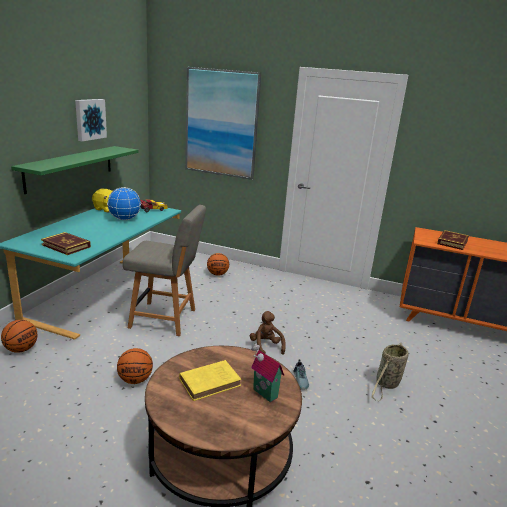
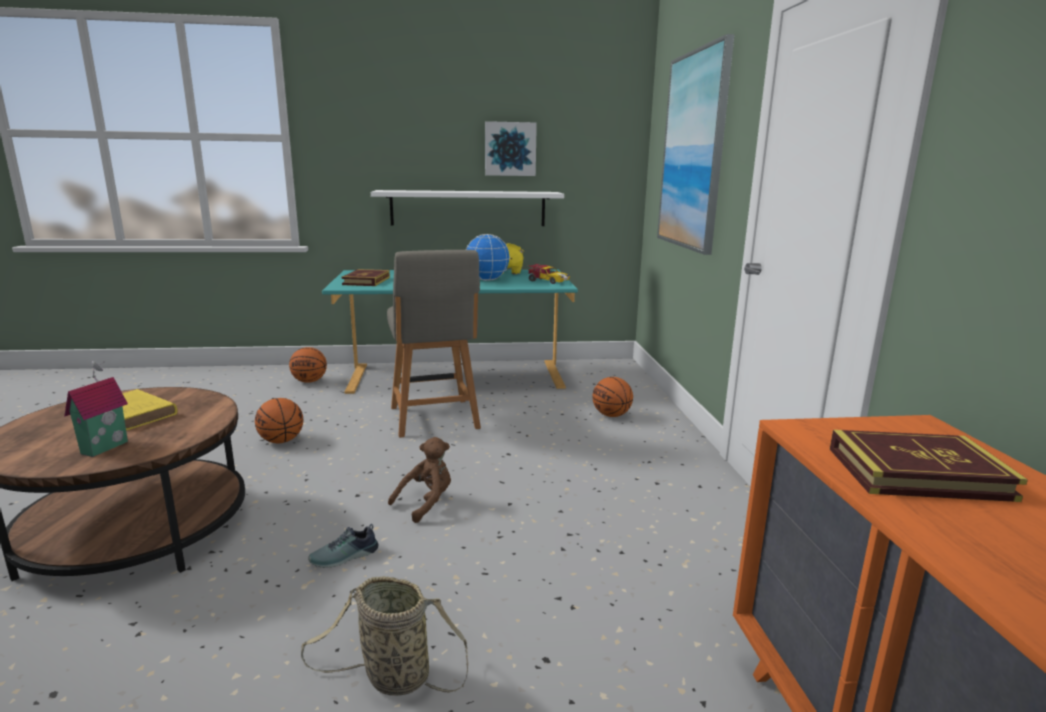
camera: 65 degrees right, 5 degrees down
green shelf [11,146,139,194] -> white shelf [371,190,564,226]

